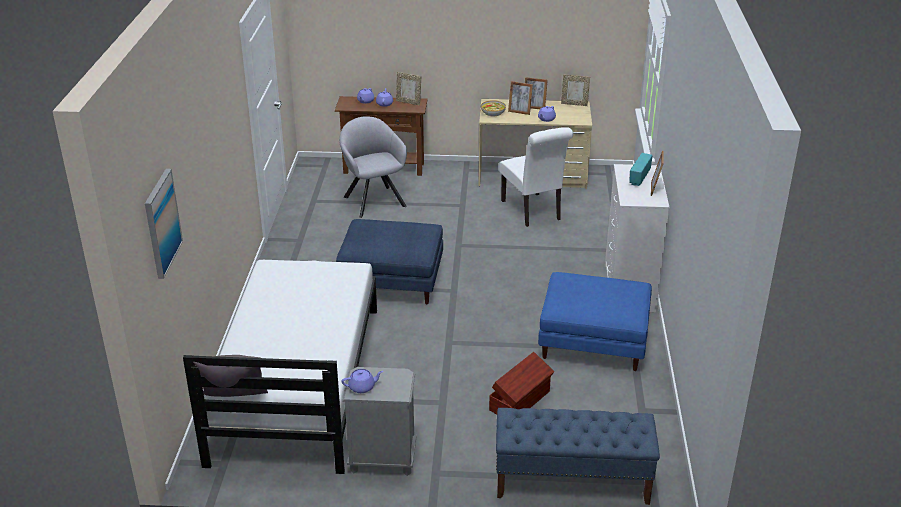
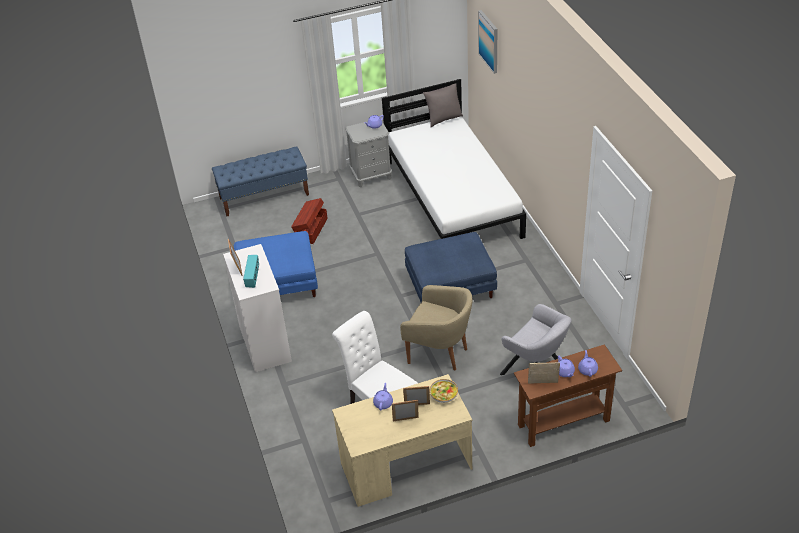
camera: 160 degrees right, 10 degrees up
picture frame [561,75,590,106] -> none
none -> beige armchair [400,285,472,371]

